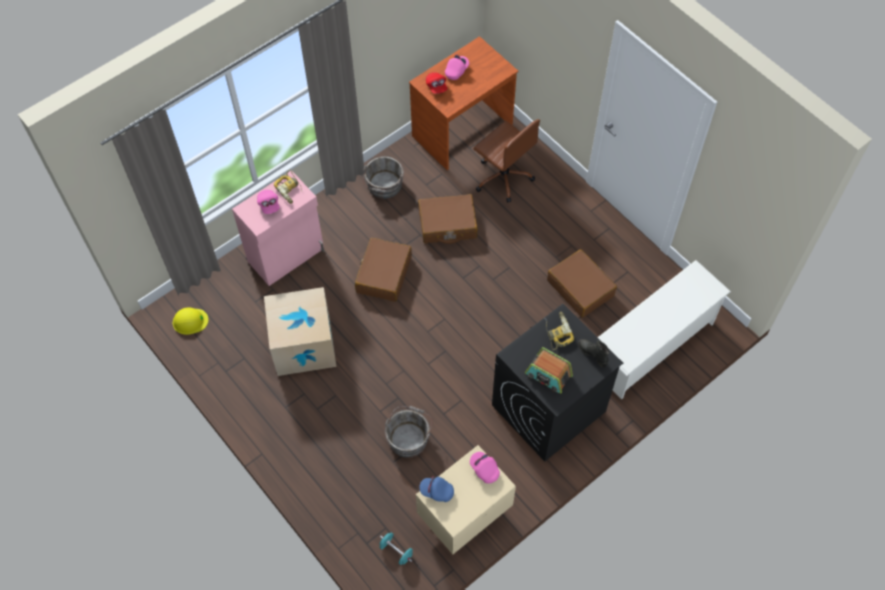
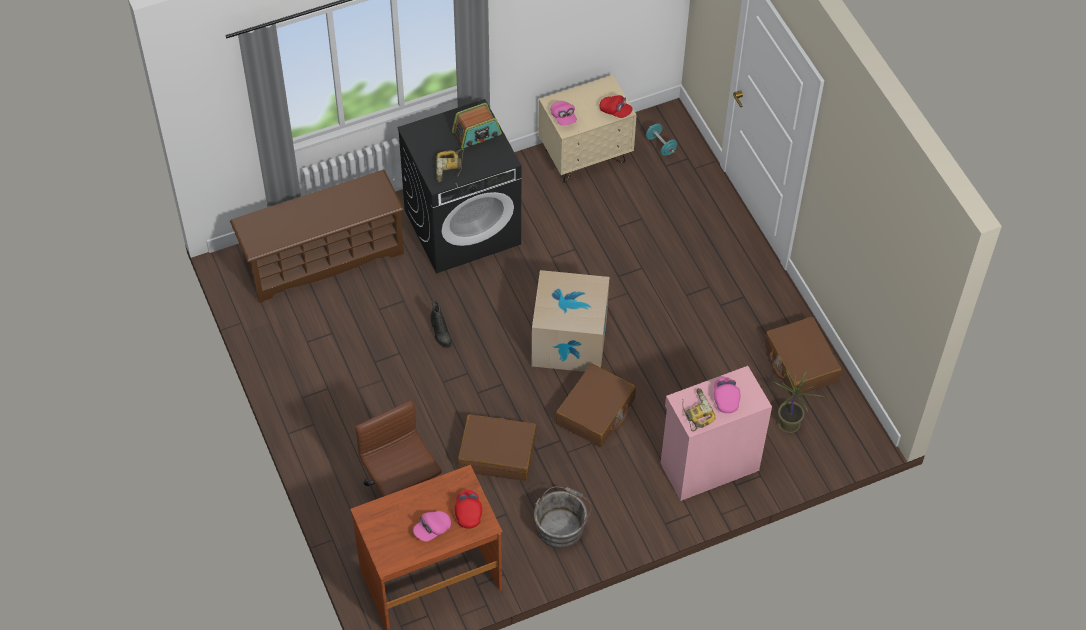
camera: 165 degrees left, 5 degrees down
yellow hard hat [173,307,208,335] -> none
cardboard box [264,287,336,376] -> cardboard box moved to [532,270,610,372]
grey bucket [385,406,433,458] -> none
blue cap [419,477,454,502] -> red cap [599,95,633,118]
radio [525,347,573,393] -> radio turned 105 degrees clockwise [452,103,502,149]
brown suitcase [547,249,617,318] -> brown suitcase moved to [765,317,842,396]
black boot [578,339,610,368] -> black boot moved to [431,301,452,348]
white shoe rack [598,260,731,400] -> brown shoe rack [230,170,404,303]
none -> potted plant [774,370,824,433]

